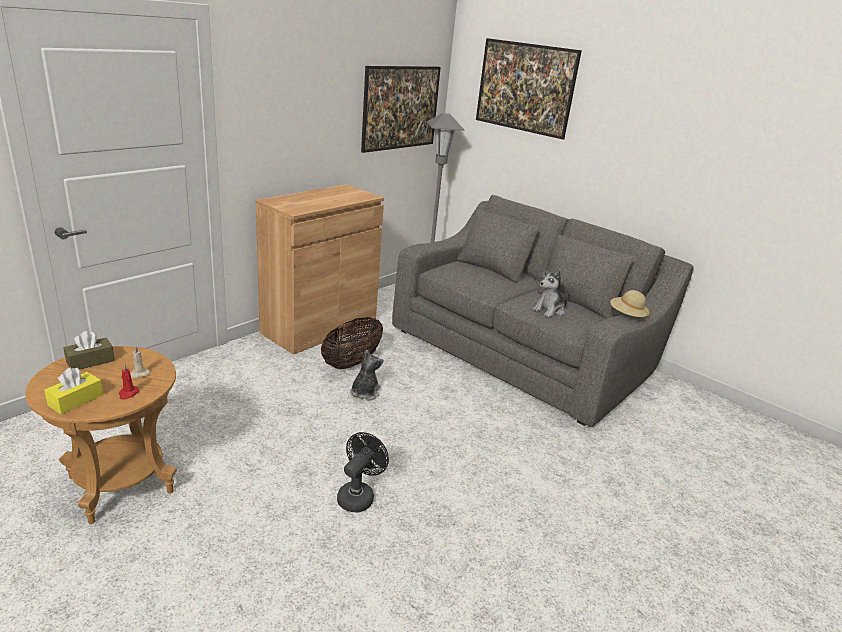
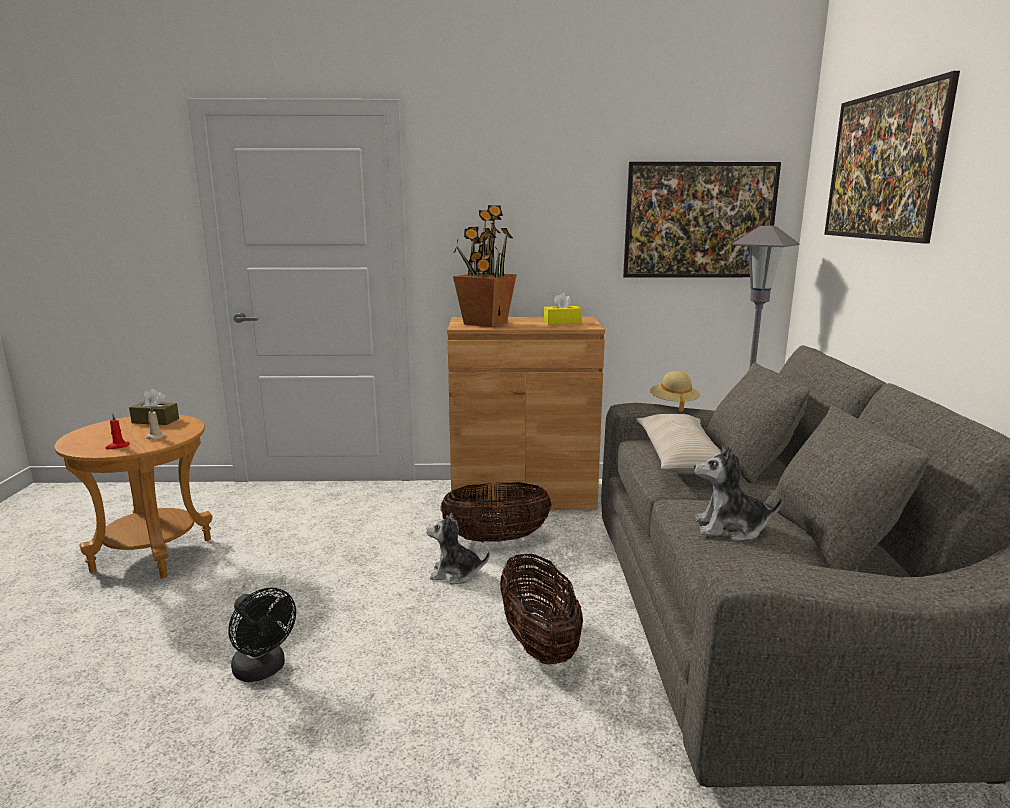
camera: 50 degrees right, 10 degrees down
yellow tissue box [44,367,103,414] -> yellow tissue box moved to [544,293,582,325]
black fan [337,432,389,512] -> black fan turned 60 degrees clockwise [228,587,296,682]
plush toy [350,350,383,400] -> plush toy turned 150 degrees counterclockwise [426,512,490,584]
beige hat [610,290,649,323] -> beige hat moved to [650,371,700,412]
none -> potted plant [453,205,517,327]
none -> basket [500,553,583,664]
none -> beige pillow [636,414,721,474]

